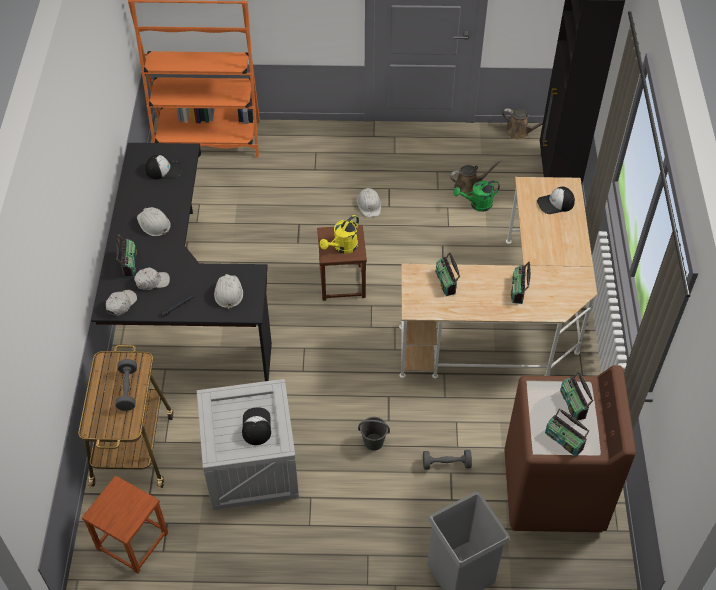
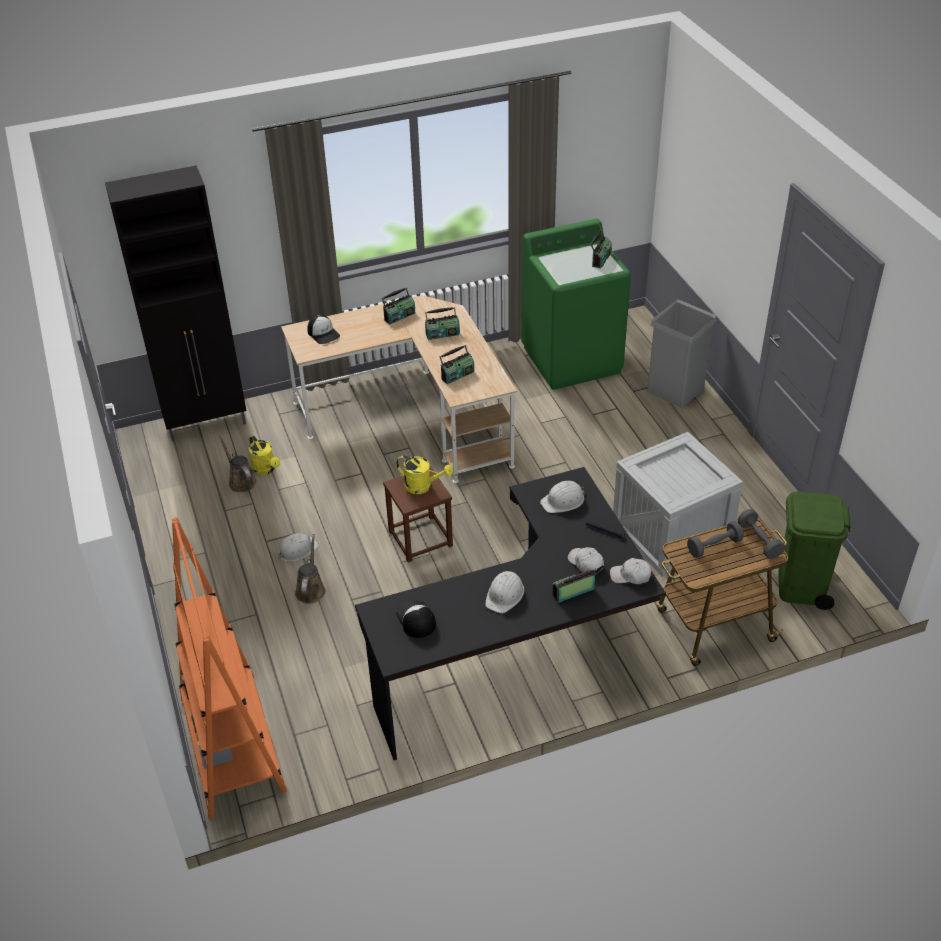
camera: 110 degrees left, 10 degrees down
brown stool [82,476,168,574] -> green trash can [778,492,850,610]
cap [242,408,271,445] -> none
grey bucket [358,417,390,451] -> none
grey dumbbell [423,450,472,470] -> grey dumbbell moved to [738,509,785,559]
green watering can [453,180,500,212] -> yellow watering can [248,435,280,475]
brown watering can [502,108,543,139] -> brown watering can moved to [295,534,326,604]
brown washing machine [504,365,636,532] -> green washing machine [521,219,631,390]
radio [560,371,594,420] -> radio moved to [382,287,415,325]

